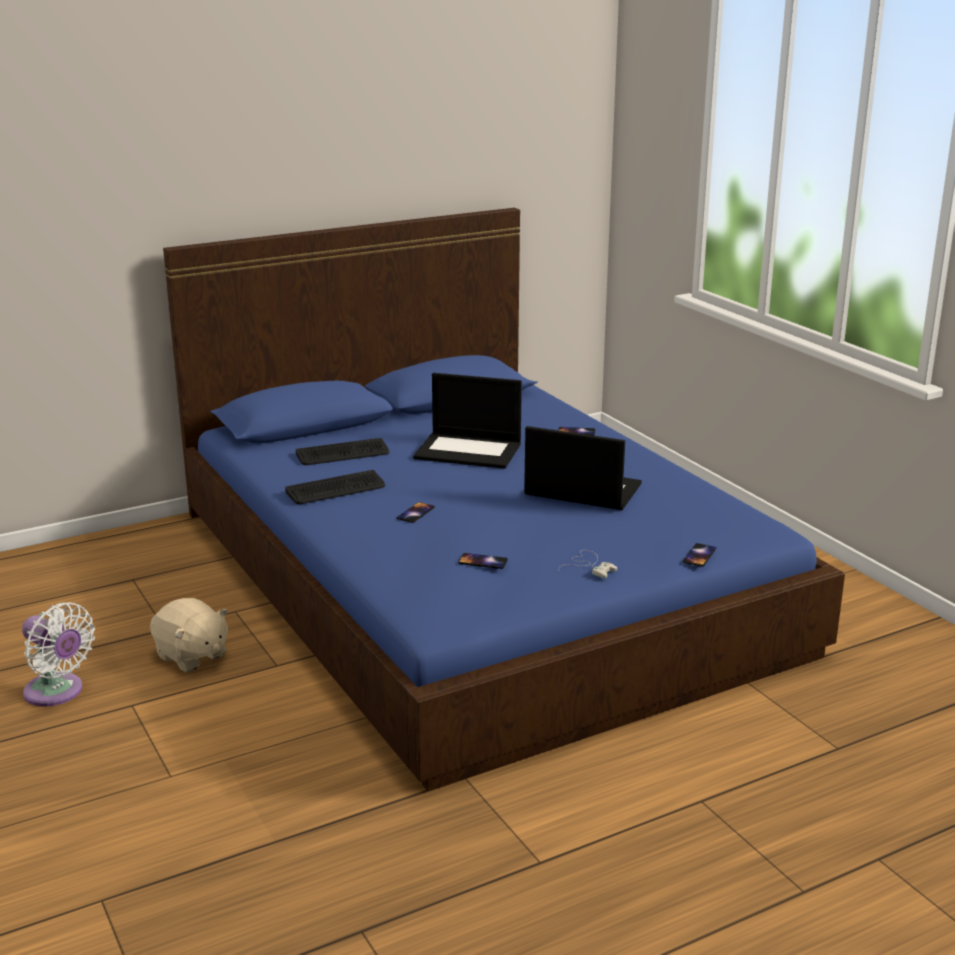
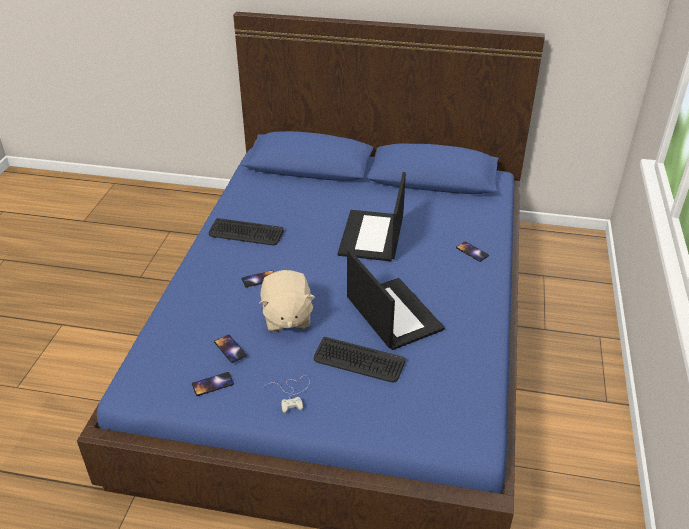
camera: 40 degrees right, 15 degrees up
white fan [22,603,95,706] -> none
beige plush toy [150,598,228,672] -> beige plush toy moved to [259,270,316,332]
keyboard [296,438,389,465] -> keyboard moved to [314,337,405,383]
laptop [413,373,522,469] -> laptop turned 45 degrees clockwise [338,172,406,261]
phone [683,543,716,567] -> phone moved to [192,372,234,396]

